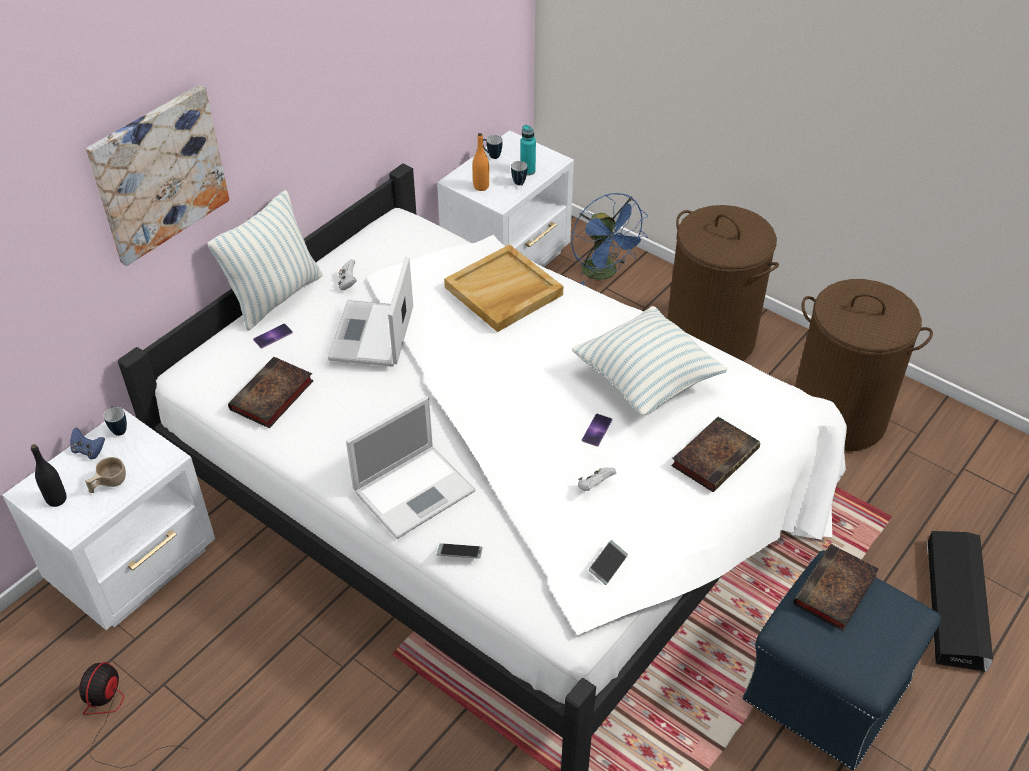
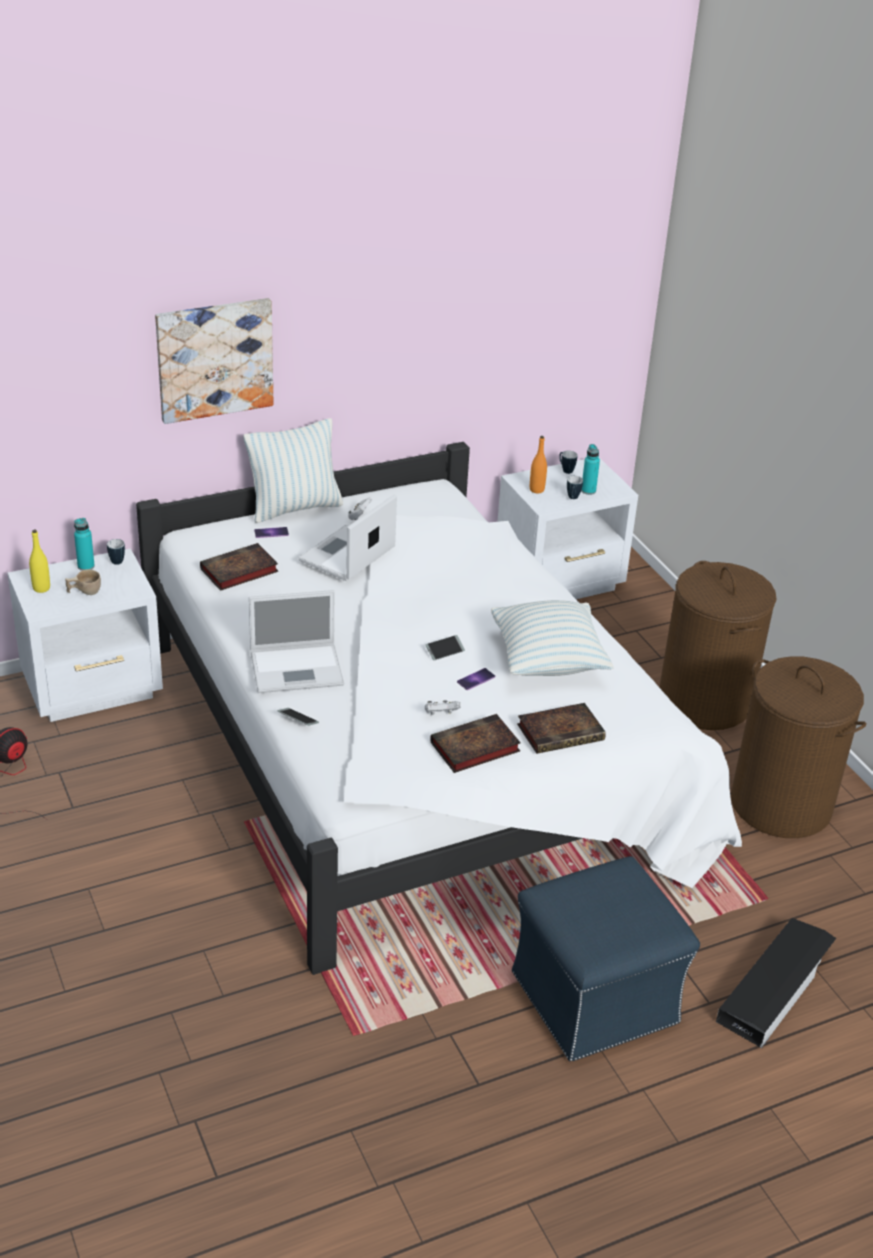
camera: 25 degrees right, 10 degrees down
black bottle [31,444,67,507] -> yellow bottle [29,530,50,593]
blue game controller [70,428,105,459] -> turquoise bottle [74,518,95,571]
beige tray [444,244,563,332] -> none
blue fan [571,193,648,285] -> none
phone [589,540,628,585] -> phone moved to [426,635,465,660]
book [794,544,879,631] -> book moved to [430,714,521,773]

